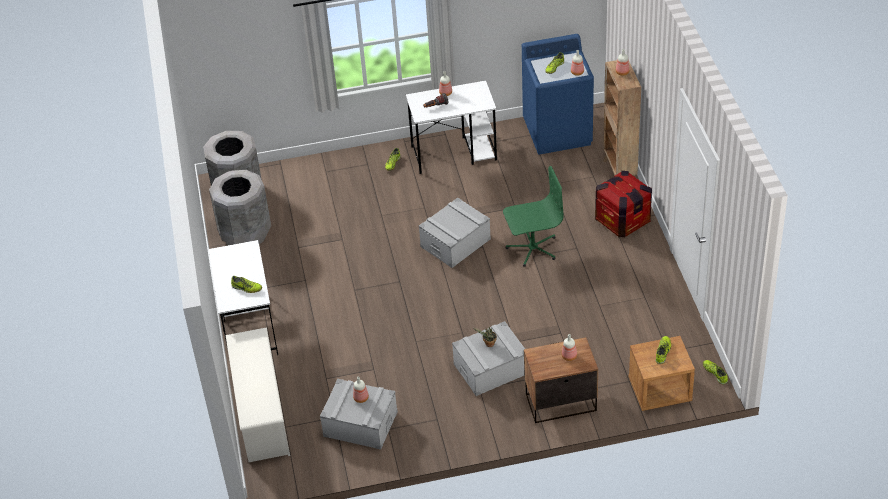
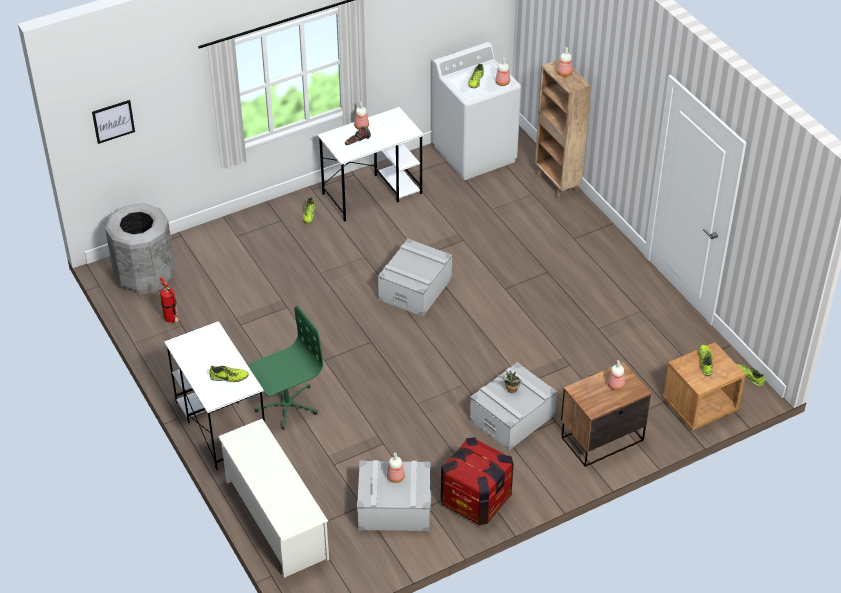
camera: 20 degrees left, 0 degrees up
grey trash can [209,170,271,245] -> fire extinguisher [159,277,179,323]
green office chair [503,166,563,267] -> green office chair moved to [248,306,323,429]
blue washing machine [522,34,594,154] -> white washing machine [432,42,521,180]
crate [595,171,652,237] -> crate moved to [441,437,514,525]
none -> picture [92,100,135,144]

